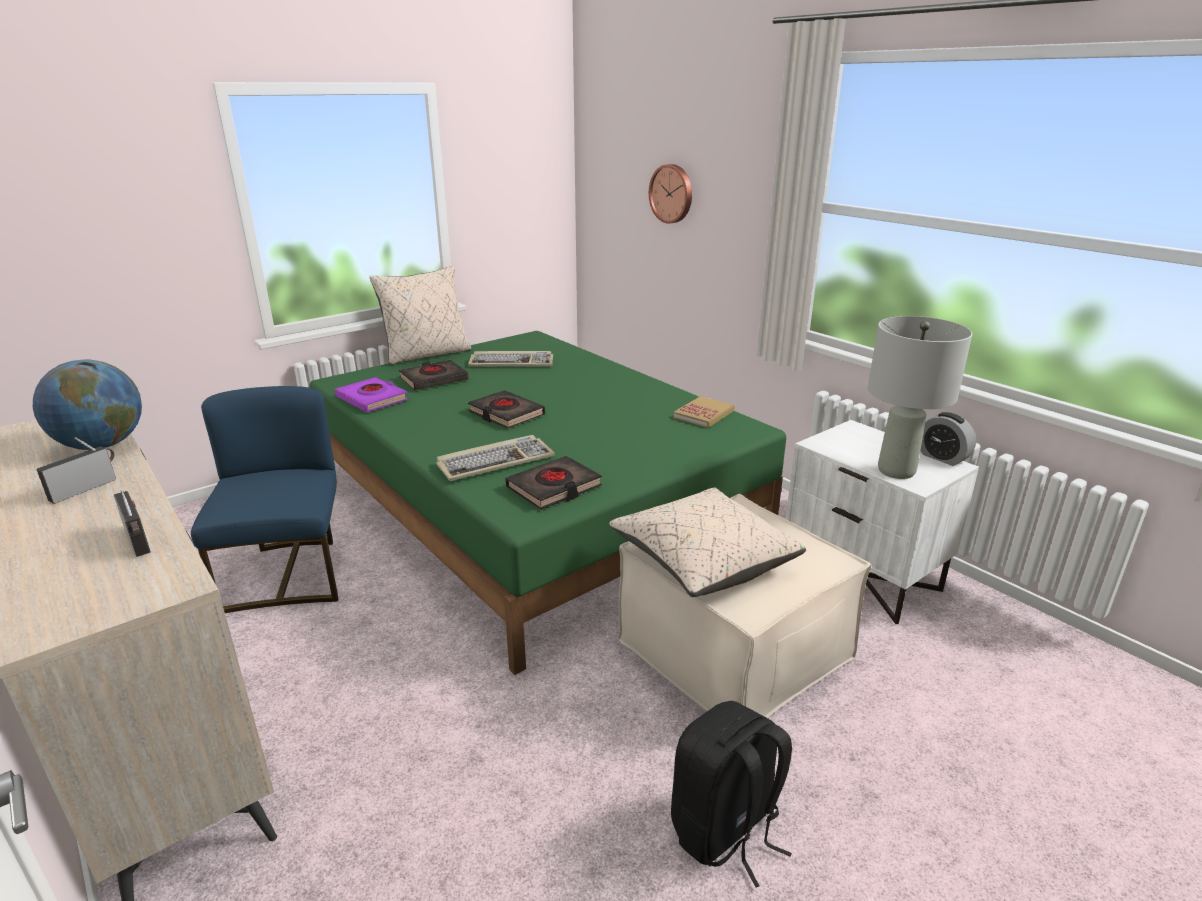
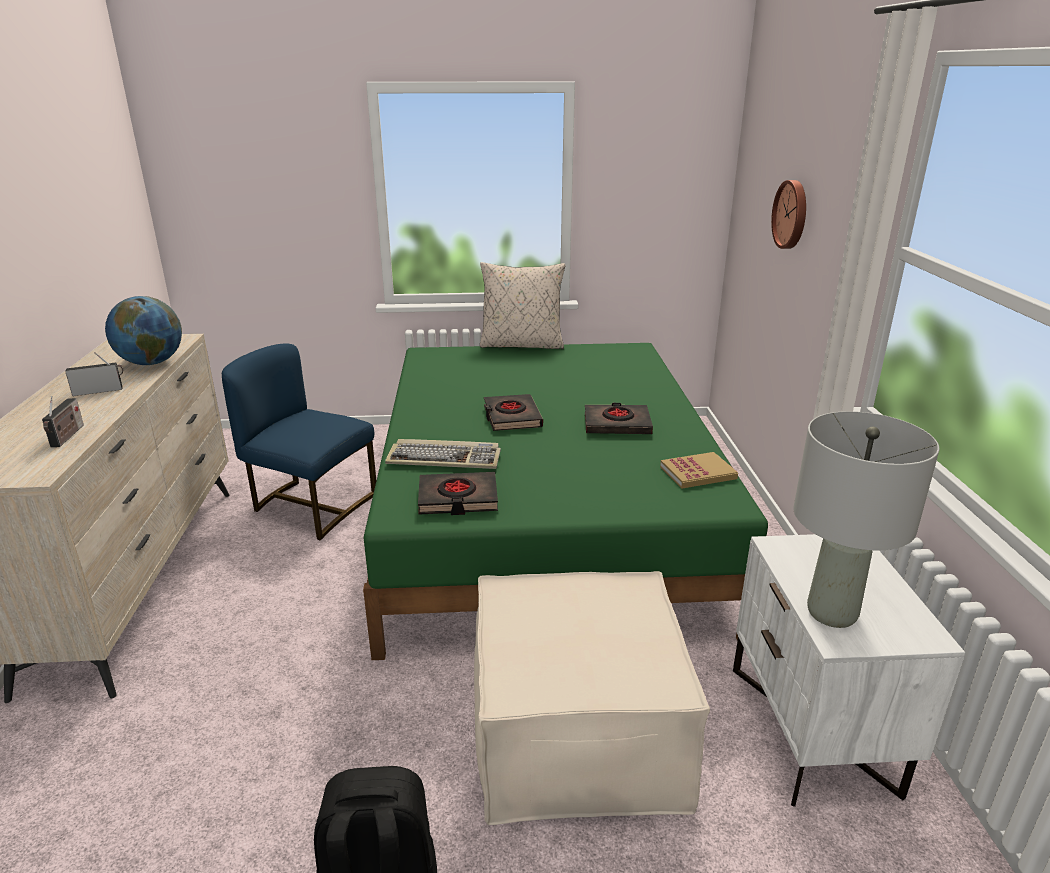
camera: 35 degrees right, 0 degrees up
blue chair [191,386,339,613] -> blue chair turned 90 degrees counterclockwise [222,343,376,540]
purple book [335,377,408,412] -> none
black book [399,360,468,390] -> black book moved to [585,403,653,434]
keyboard [468,351,553,366] -> none
beige pillow [609,488,806,597] -> none
alarm clock [920,412,976,466] -> none

